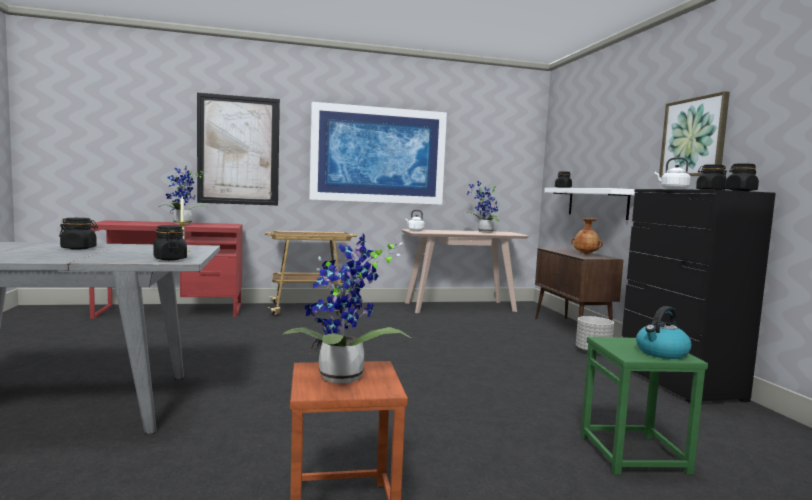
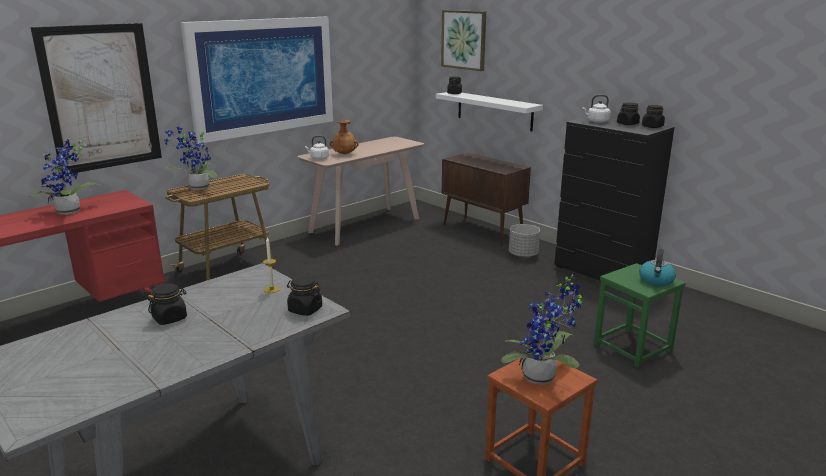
camera: 30 degrees left, 15 degrees up
potted plant [464,181,500,233] -> potted plant moved to [164,126,217,190]
brown vase [571,218,603,254] -> brown vase moved to [330,120,359,155]
picture [659,91,730,177] -> picture moved to [441,10,486,71]

